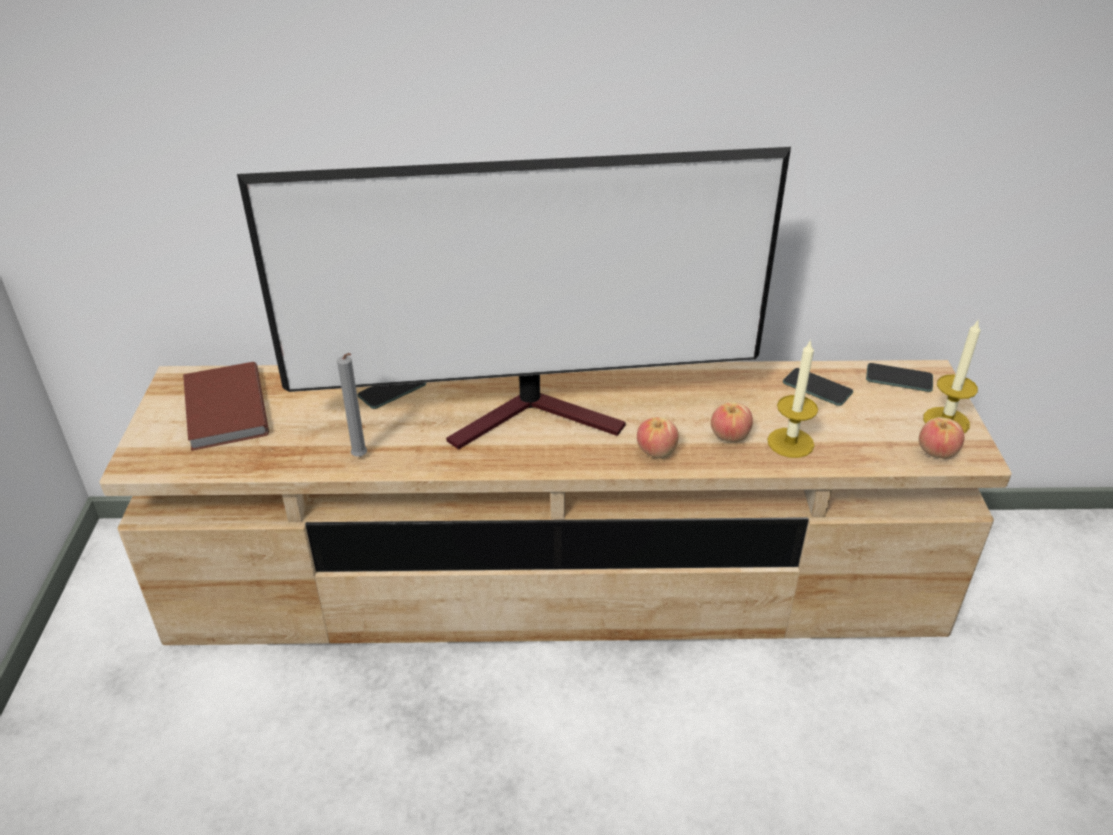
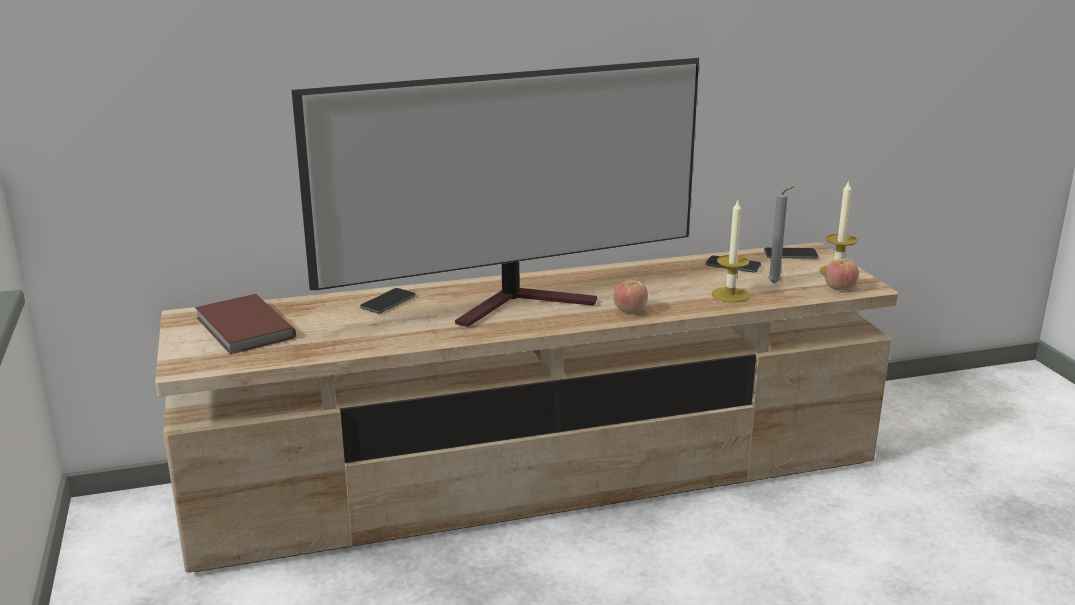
camera: 15 degrees left, 15 degrees down
grey candle [337,353,367,457] -> grey candle moved to [768,187,794,283]
apple [711,402,753,442] -> none

